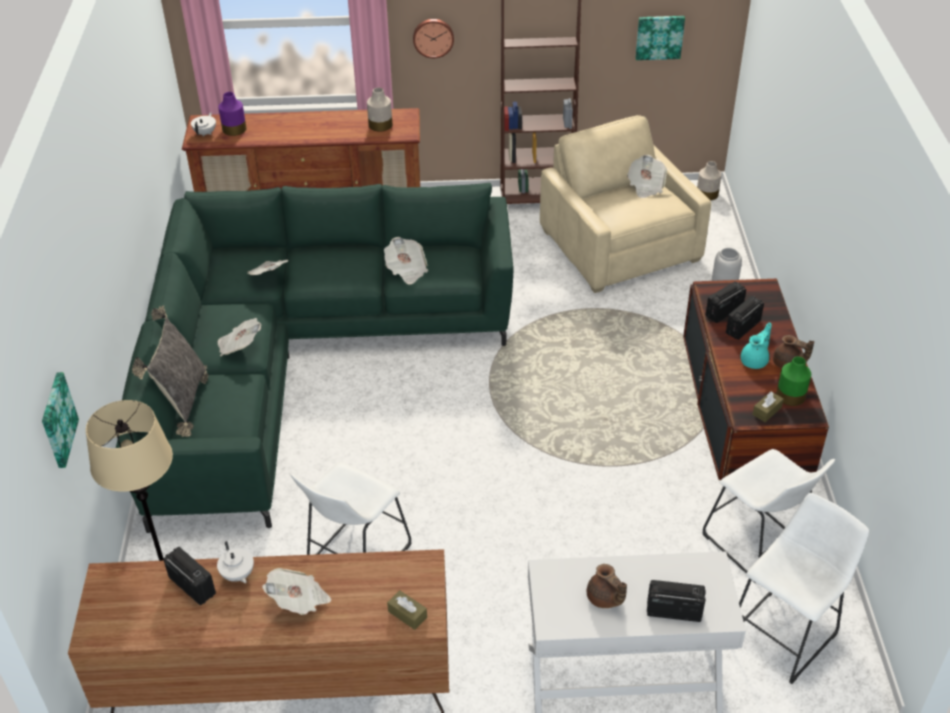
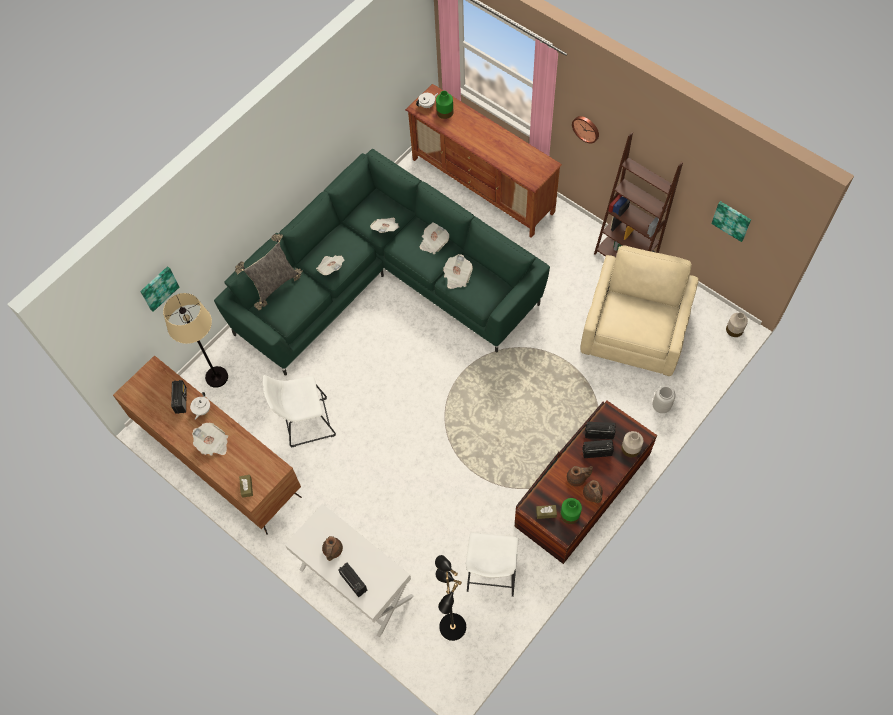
camera: 45 degrees right, 20 degrees up
purple vase [218,92,247,136] -> green vase [436,91,453,119]
beige vase [367,88,393,132] -> beige vase moved to [621,431,643,457]
newspaper [627,155,667,198] -> newspaper moved to [420,222,449,254]
white stool [739,493,869,684] -> black floor lamp [435,555,466,641]
turquoise teapot [741,322,772,369] -> brown teapot [567,466,593,487]

